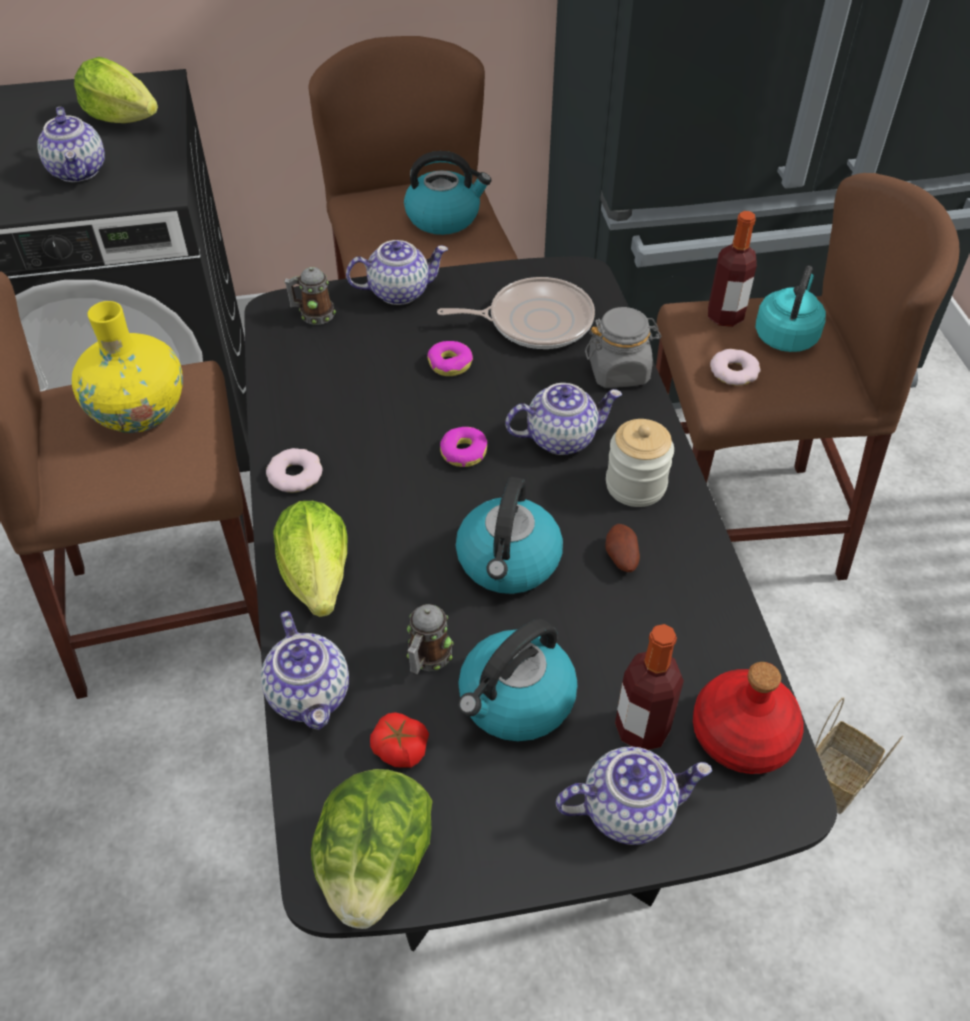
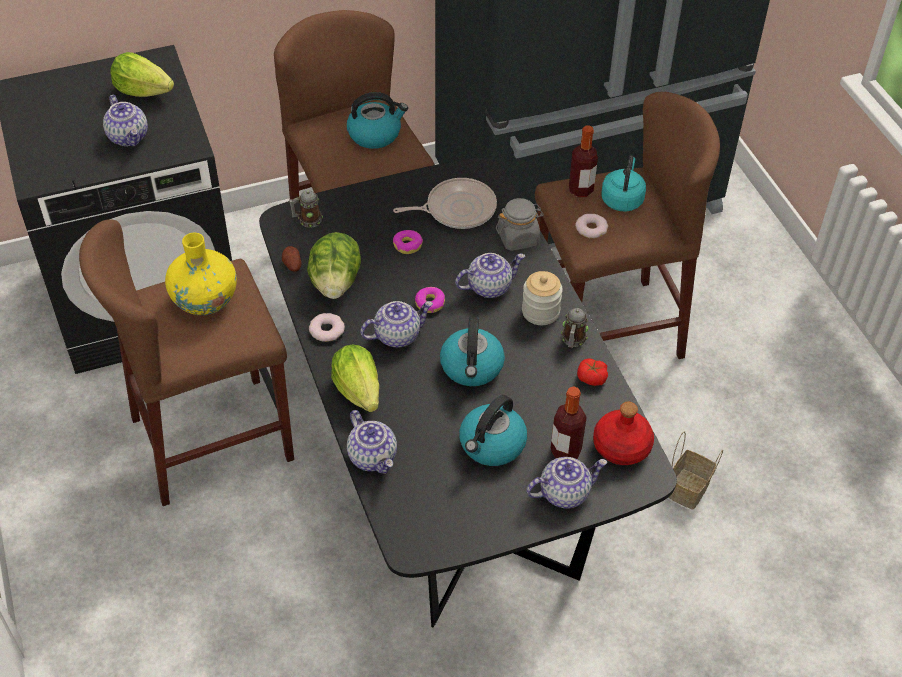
camera: 10 degrees left, 0 degrees up
lettuce [311,769,433,929] -> lettuce moved to [307,232,361,299]
teapot [346,240,448,305] -> teapot moved to [360,301,433,348]
tomato [370,712,429,768] -> tomato moved to [577,358,608,386]
mug [407,604,454,674] -> mug moved to [561,308,589,348]
potato [605,524,640,572] -> potato moved to [282,246,302,272]

